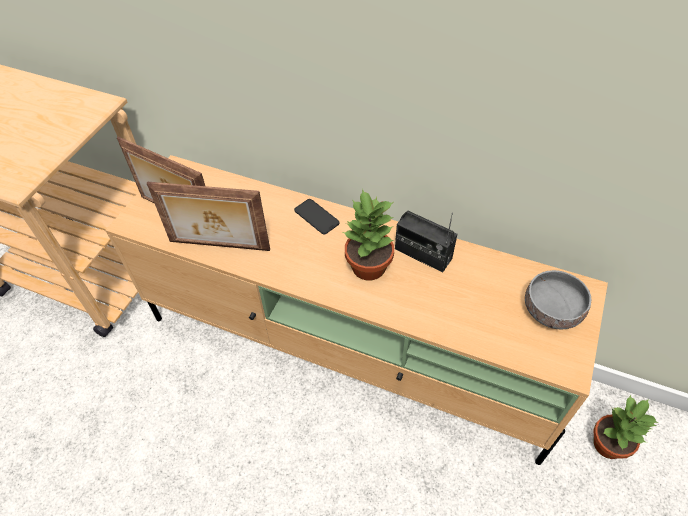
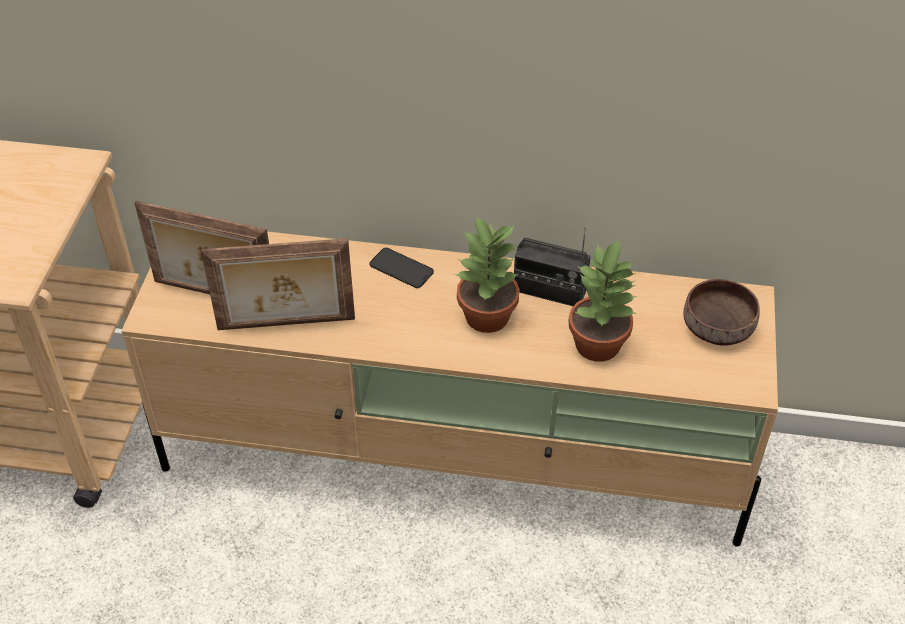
camera: 15 degrees left, 5 degrees down
grey bowl [525,270,591,329] -> brown bowl [684,279,760,346]
potted plant [594,394,659,459] -> potted plant moved to [569,239,637,362]

